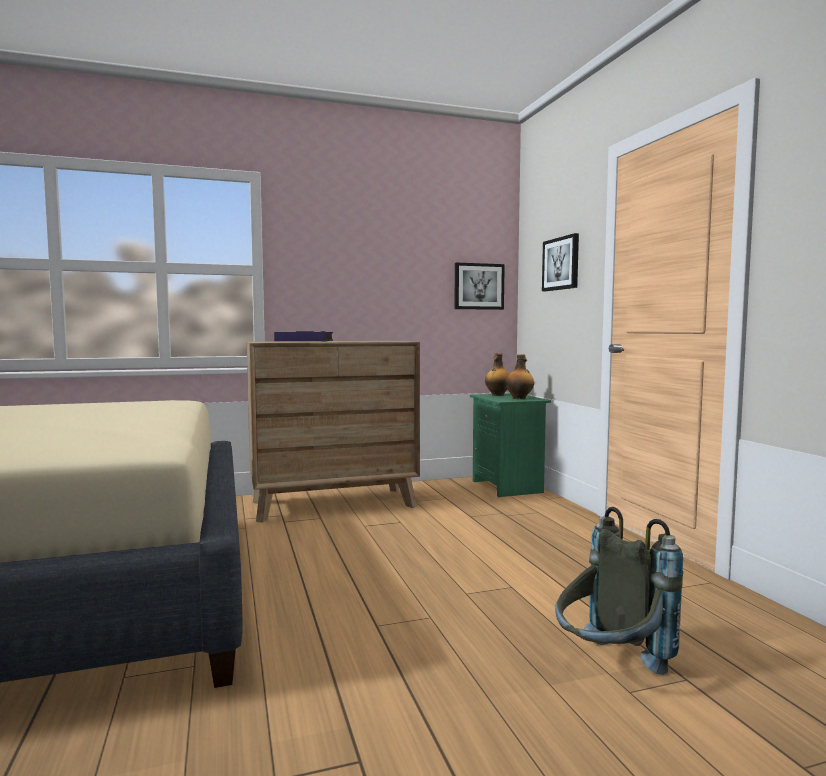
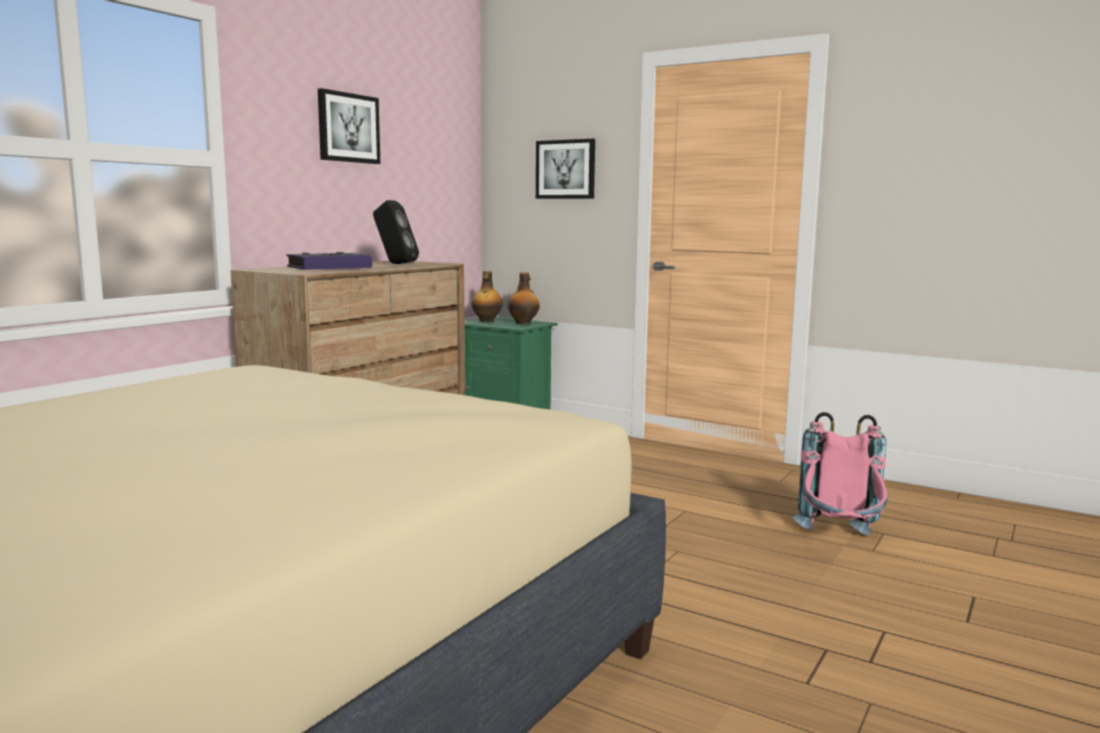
camera: 40 degrees left, 5 degrees up
picture [455,262,505,310] -> picture moved to [318,88,380,164]
grey backpack [555,507,683,675] -> pink backpack [793,412,888,535]
none -> black speaker [373,200,419,264]

